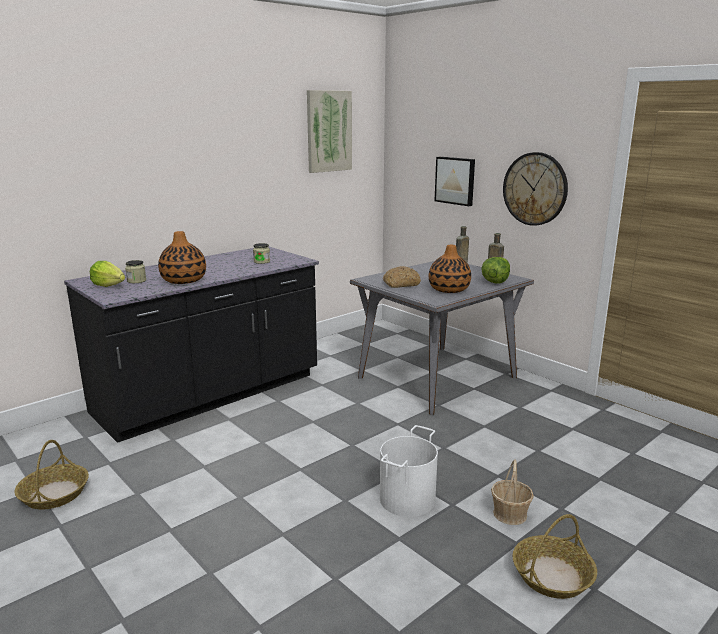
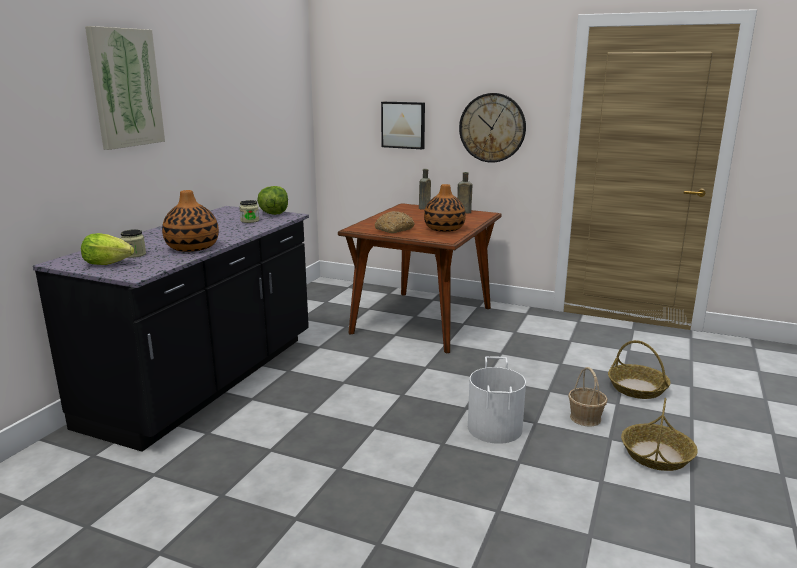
camera: 25 degrees left, 0 degrees up
basket [15,440,89,509] -> basket moved to [608,340,671,399]
picture [307,90,352,173] -> picture moved to [85,26,165,150]
grey dining table [350,261,534,415] -> brown dining table [338,203,502,353]
lettuce [481,257,510,283] -> lettuce moved to [257,186,288,215]

